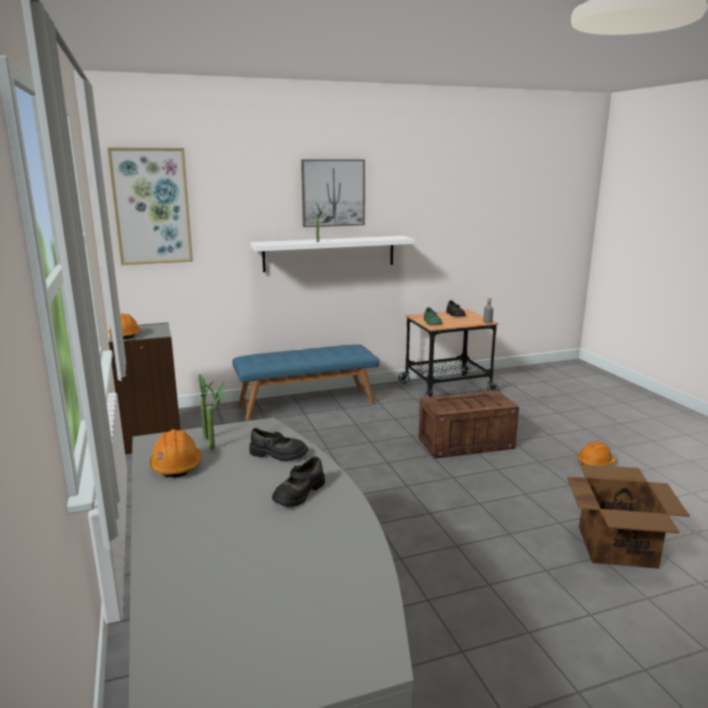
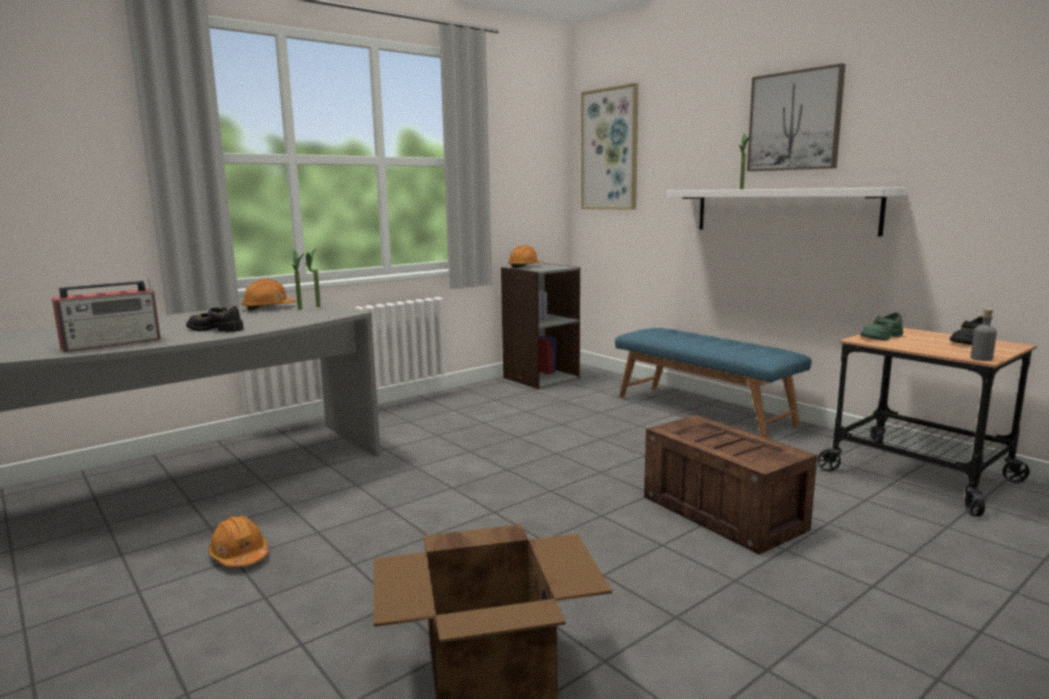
camera: 70 degrees right, 5 degrees down
black shoe [249,428,308,461] -> none
orange hard hat [577,441,617,466] -> orange hard hat moved to [208,516,269,567]
none -> radio [52,278,161,352]

